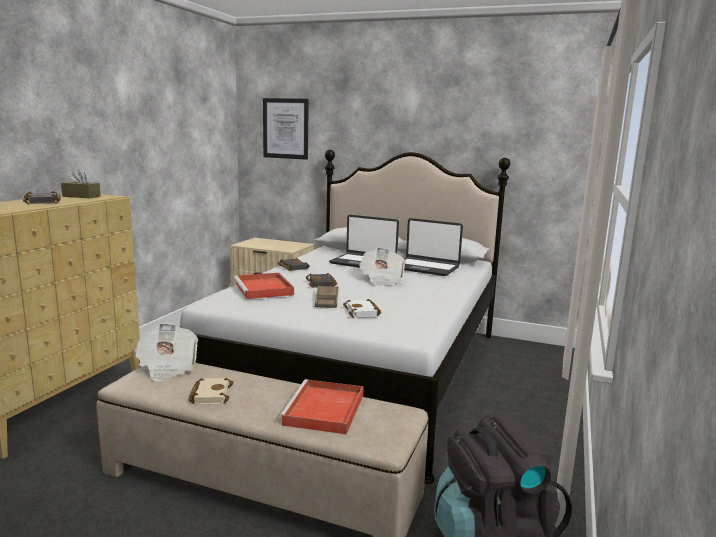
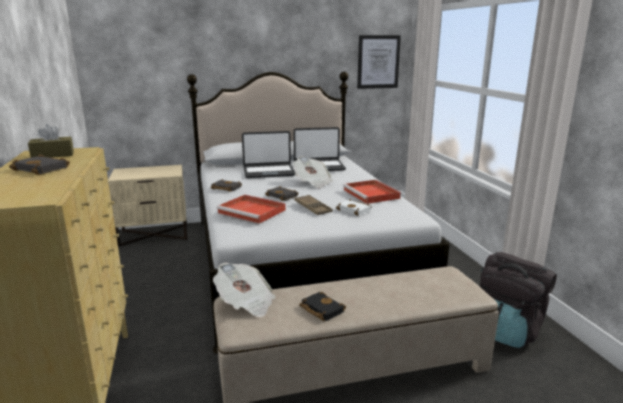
camera: 35 degrees left, 5 degrees up
beige book [189,378,233,404] -> black book [299,292,346,321]
picture [263,98,309,160] -> picture moved to [357,35,401,89]
red tray [279,379,364,434] -> red tray moved to [343,180,401,204]

